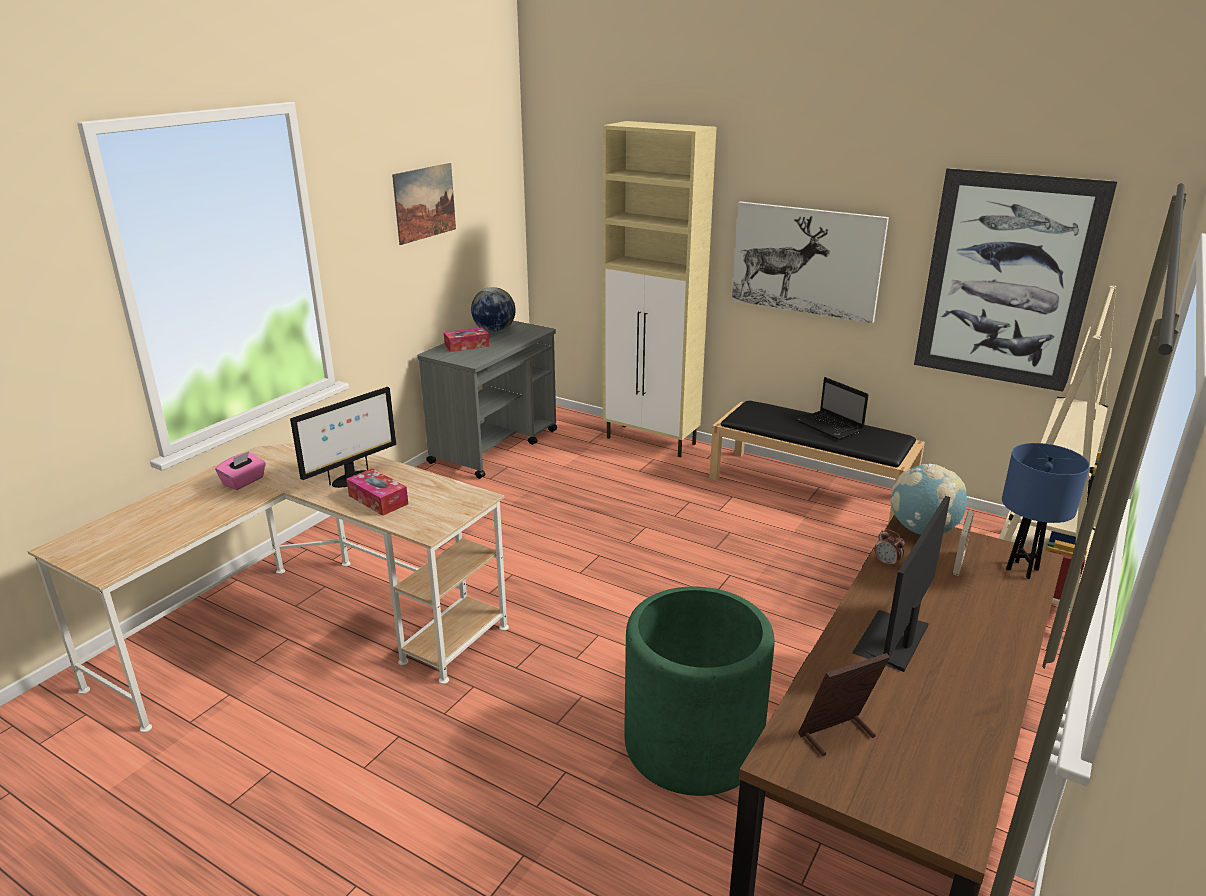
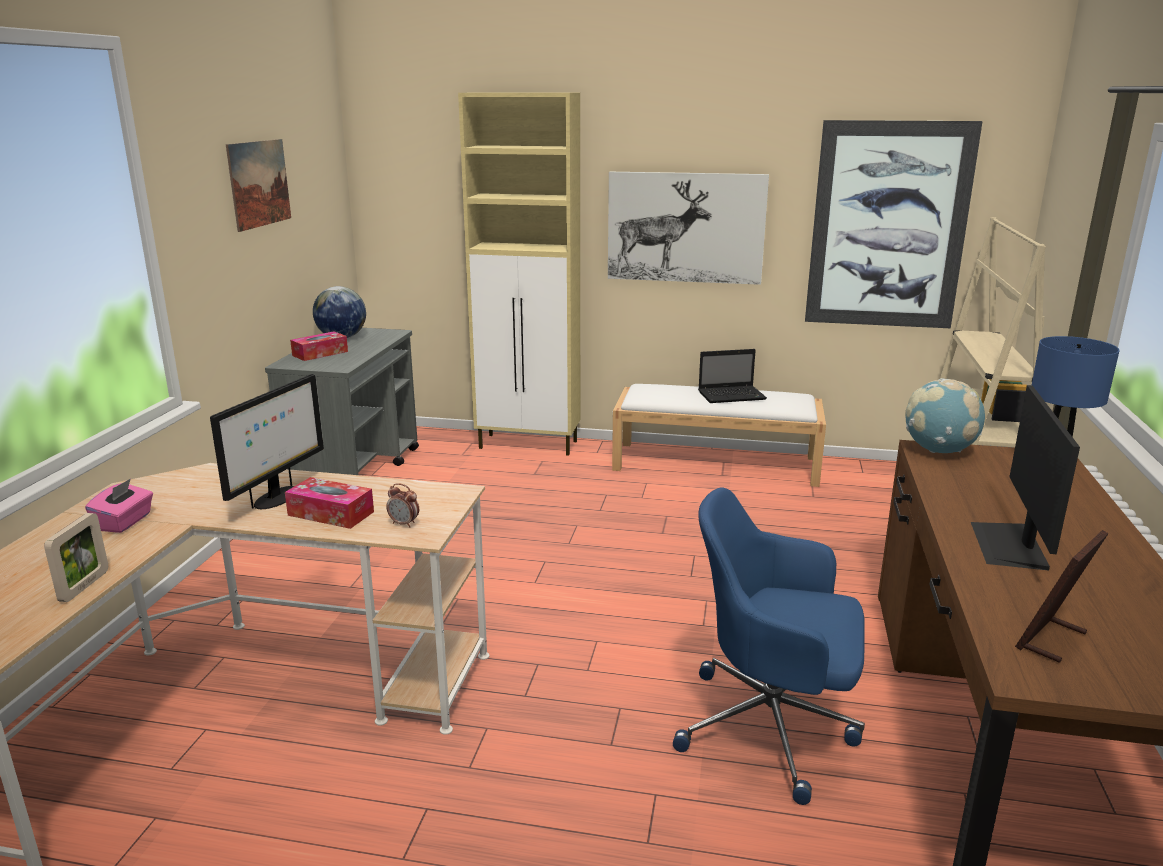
camera: 20 degrees left, 5 degrees down
green planter [624,587,774,796] -> blue office chair [673,487,865,805]
black bench [709,401,925,524] -> white bench [612,384,826,487]
laptop [796,377,869,440] -> laptop turned 45 degrees counterclockwise [698,349,767,403]
alarm clock [874,529,905,568] -> alarm clock moved to [386,483,419,528]
picture frame [953,510,974,576] -> picture frame moved to [44,513,108,602]

